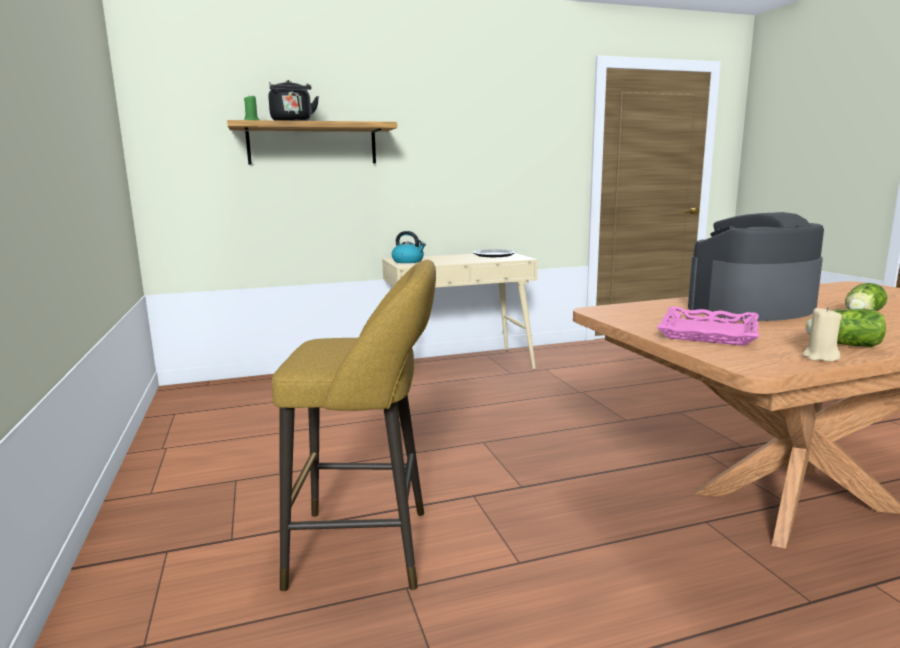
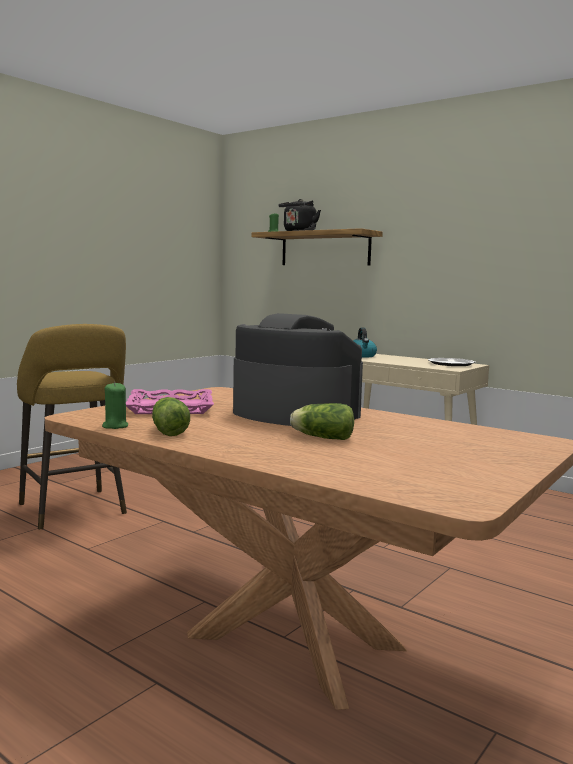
camera: 55 degrees right, 5 degrees down
beige candle [802,307,842,361] -> green candle [102,382,128,429]

